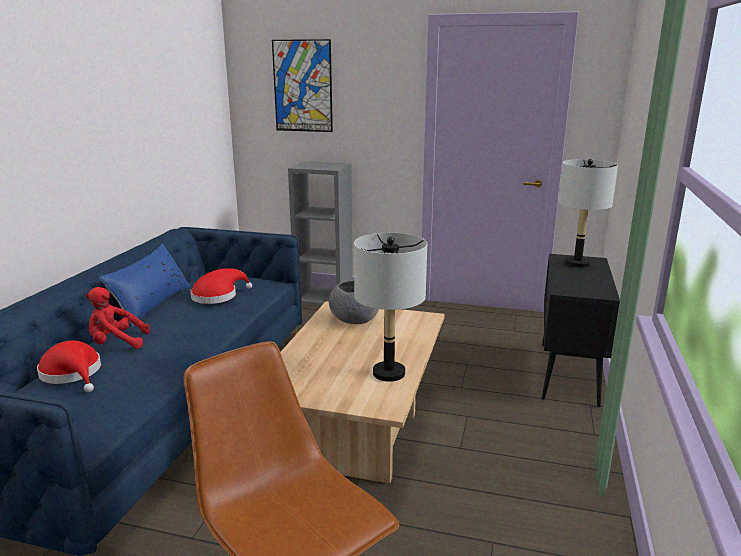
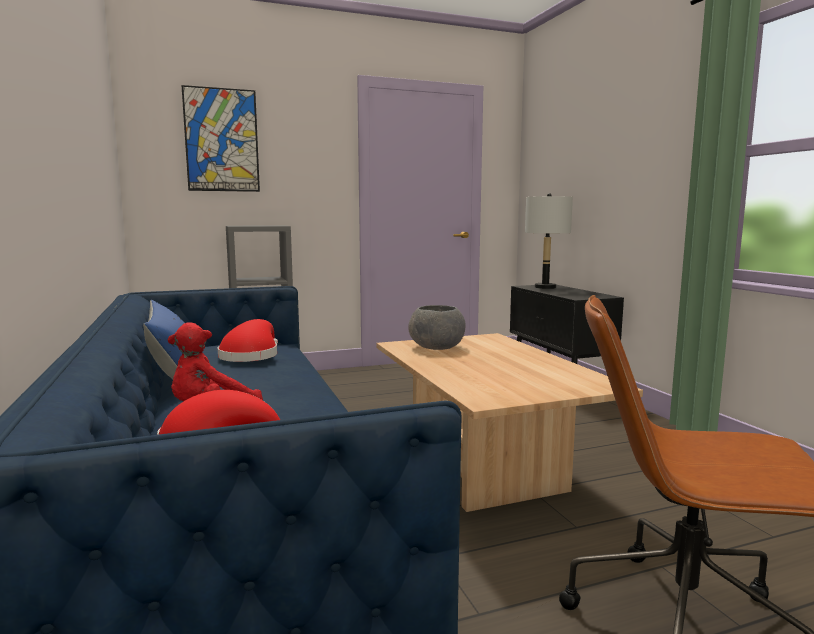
camera: 35 degrees left, 10 degrees down
grey table lamp [354,233,427,382] -> none

